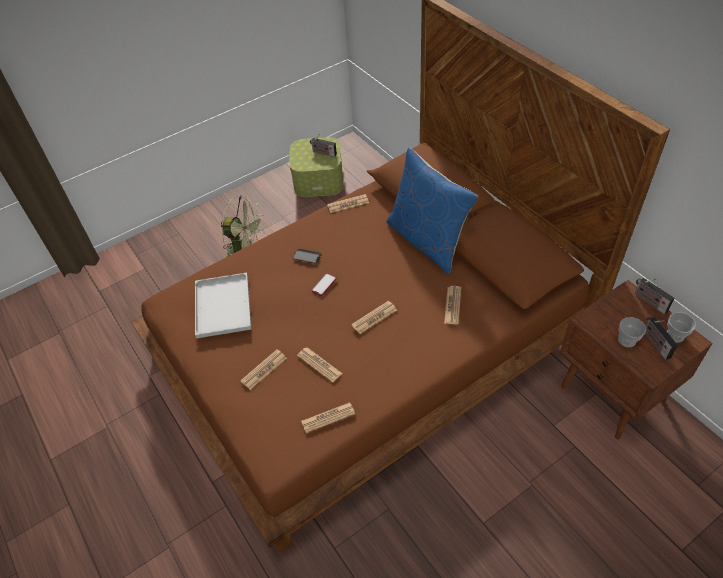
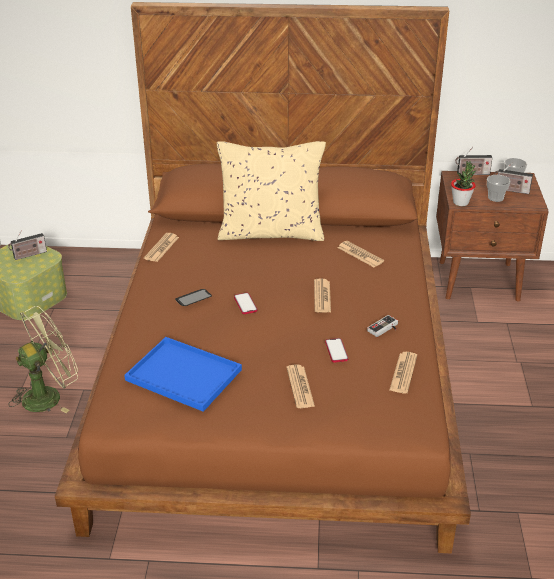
camera: 55 degrees left, 15 degrees down
white tray [195,273,252,338] -> blue tray [124,337,242,412]
newspaper [297,347,342,383] -> phone [325,338,348,363]
blue pillow [386,147,478,274] -> beige pillow [217,141,326,241]
none -> game controller [367,315,398,337]
none -> potted plant [451,161,476,206]

